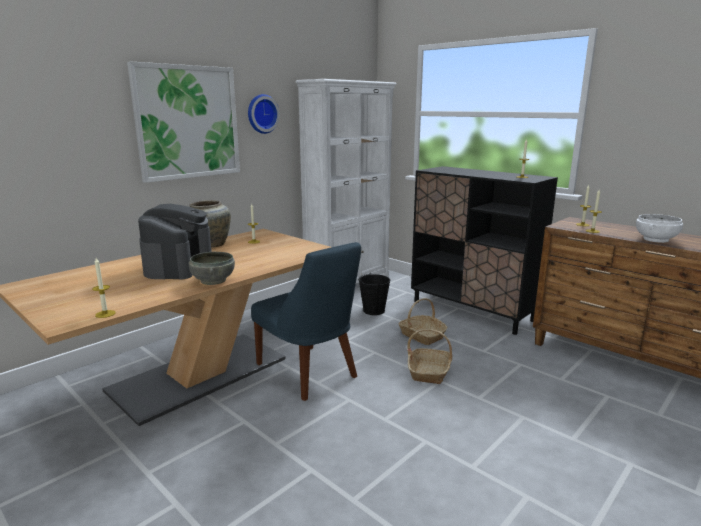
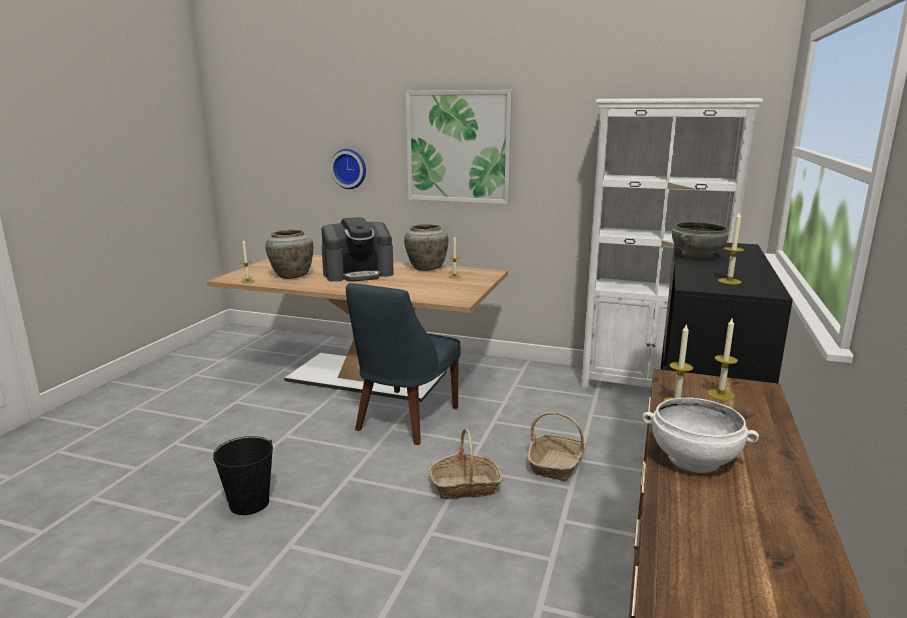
camera: 65 degrees right, 0 degrees up
grey bowl [189,252,235,285] -> grey bowl moved to [672,222,729,259]
wall clock [248,94,280,134] -> wall clock moved to [330,149,366,189]
black bucket [358,274,390,315] -> black bucket moved to [213,436,273,515]
none -> beige vase [265,230,313,279]

